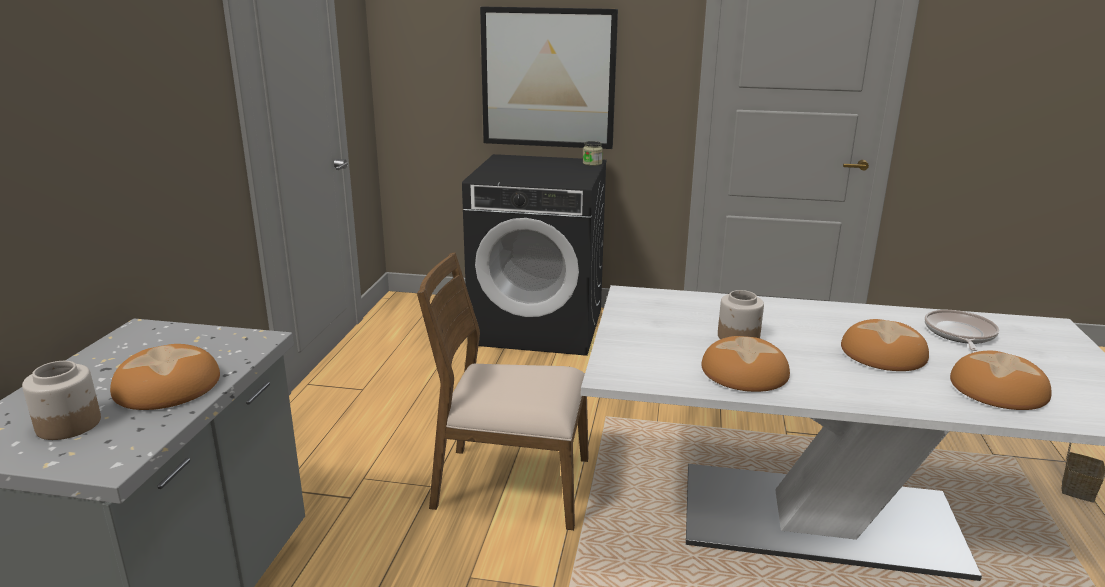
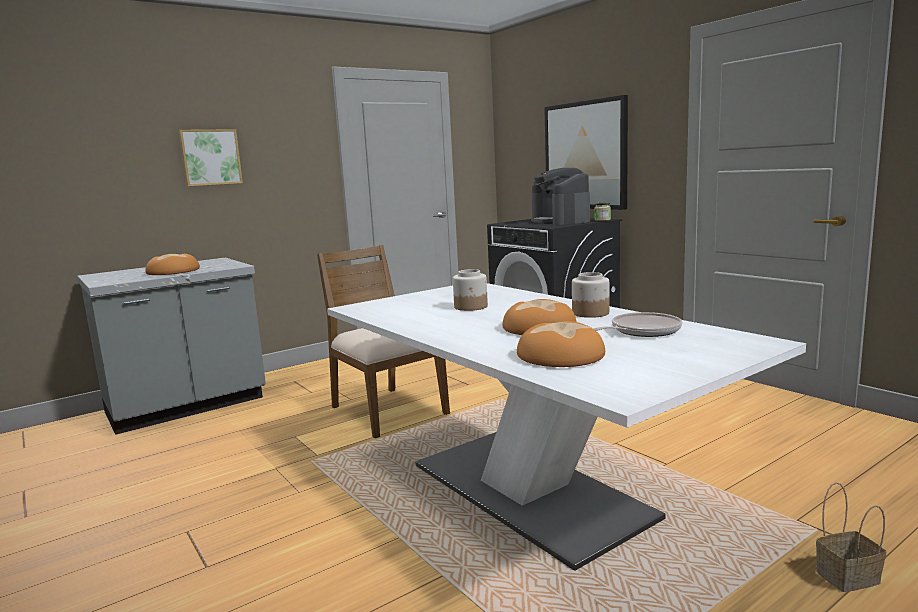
camera: 45 degrees right, 10 degrees down
jar [22,361,101,440] -> jar moved to [572,272,609,318]
bread [701,336,790,392] -> none
none -> picture [178,129,243,186]
none -> coffee machine [531,168,590,225]

